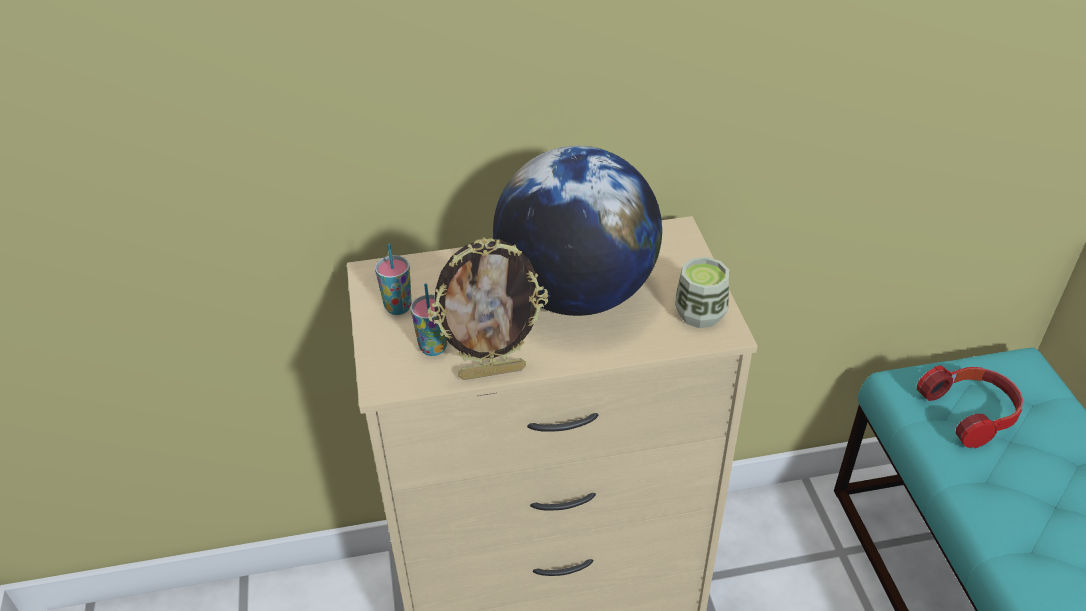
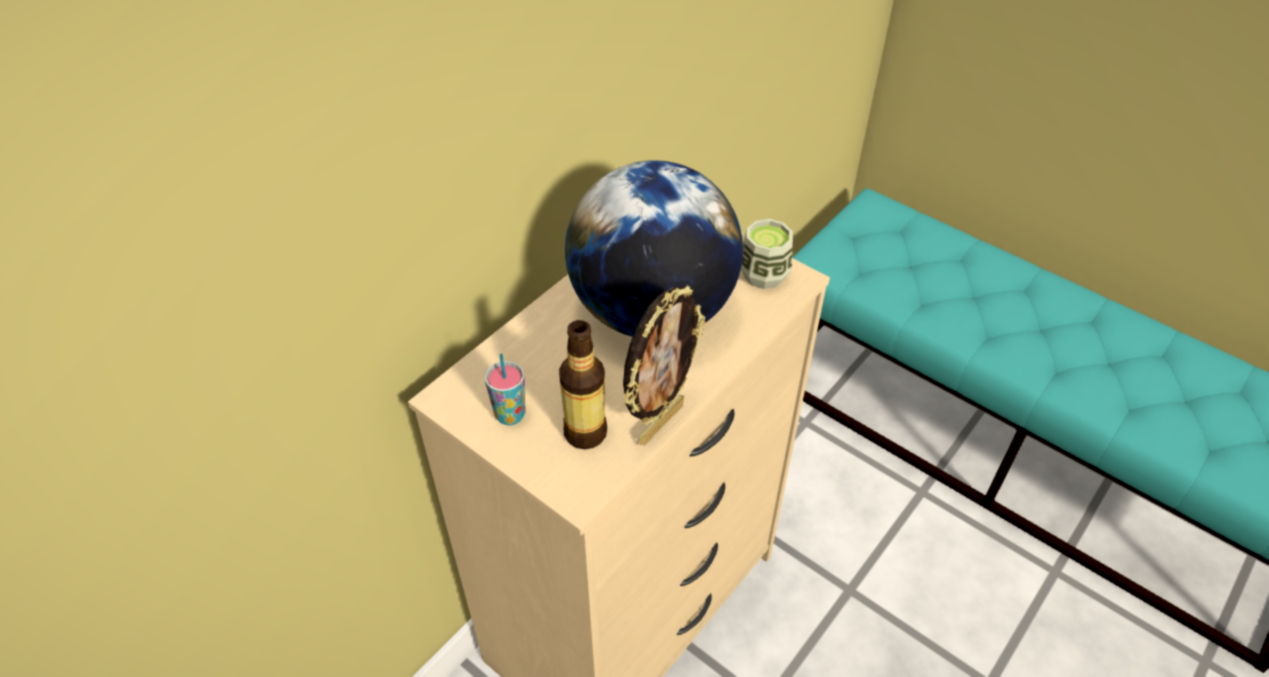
camera: 40 degrees left, 5 degrees up
cup [411,283,447,356] -> bottle [559,320,607,449]
headphones [917,366,1023,449] -> none

